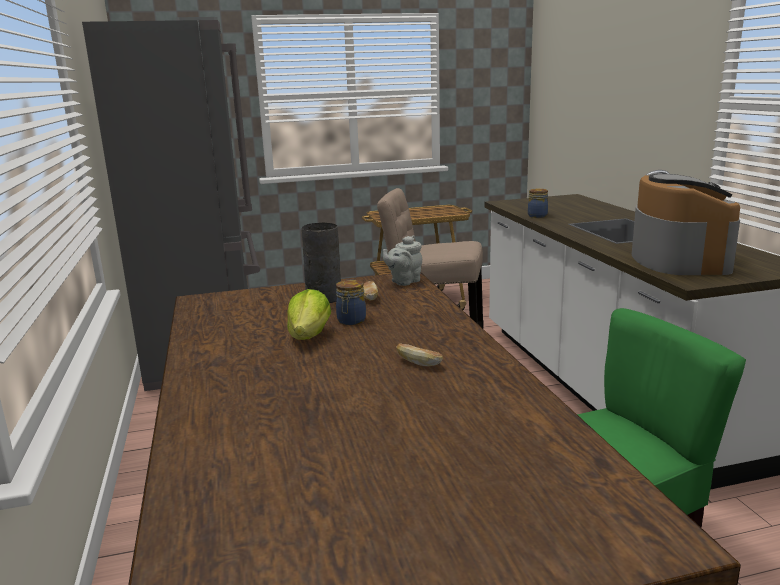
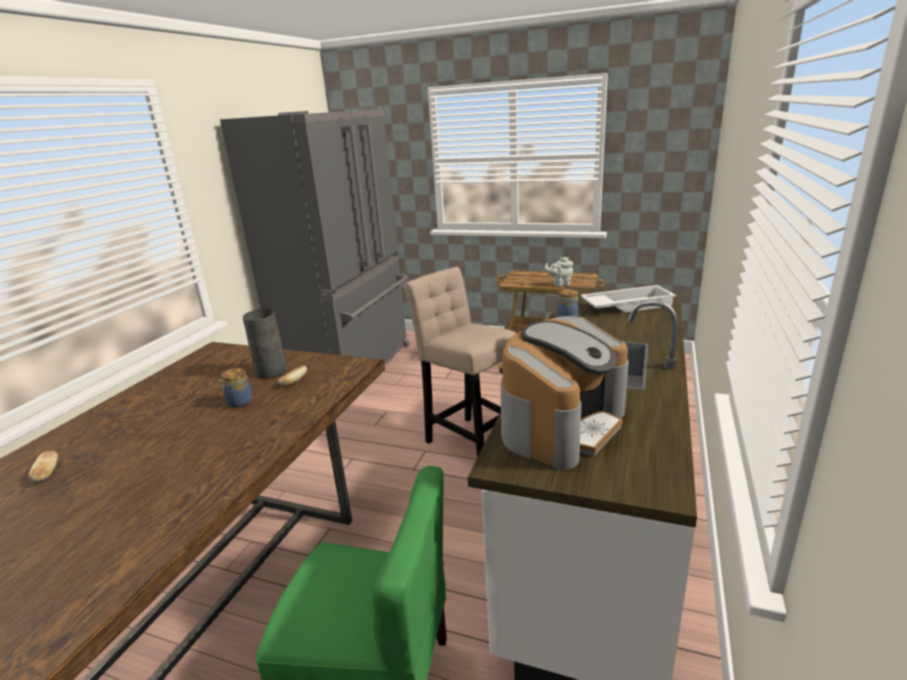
camera: 35 degrees right, 5 degrees up
lettuce [287,289,331,340] -> none
grey teapot [383,235,422,286] -> grey teapot moved to [545,257,573,287]
bread [396,344,443,366] -> bread moved to [29,451,58,482]
none -> white tray [580,285,676,312]

